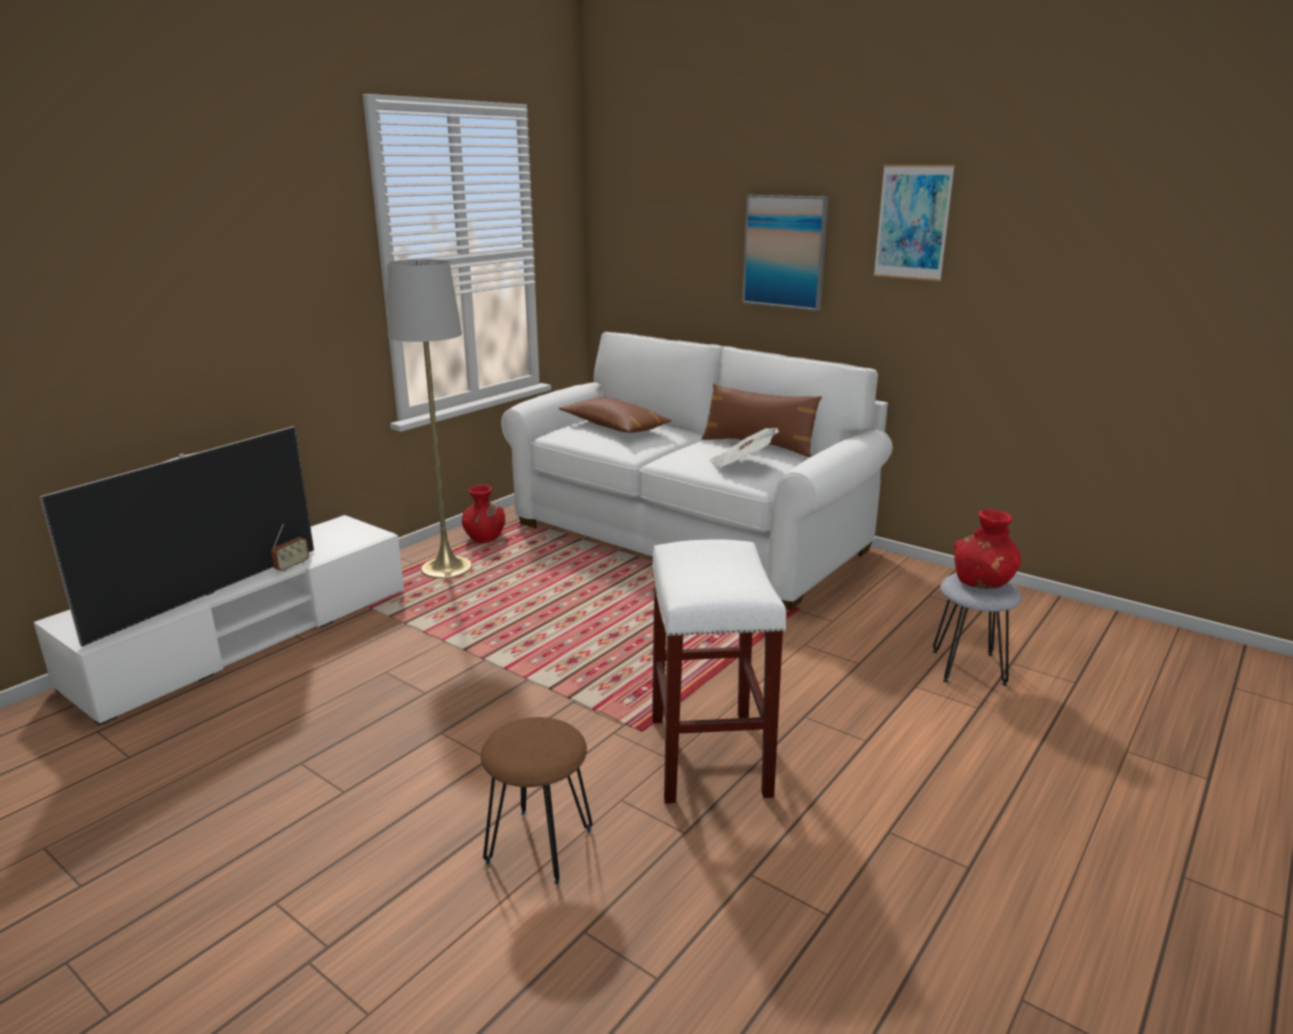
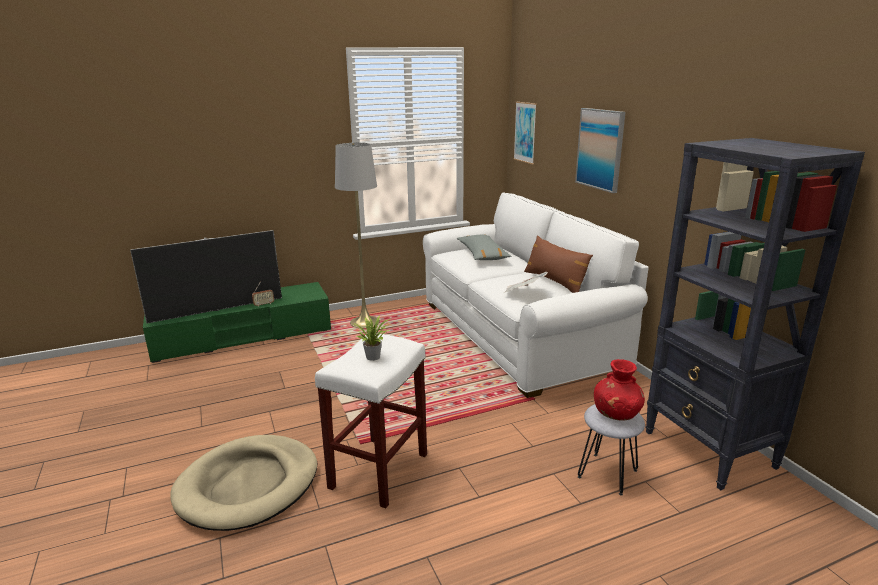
camera: 30 degrees right, 0 degrees up
white tv stand [33,515,404,726] -> green tv stand [143,282,331,363]
red vase [462,485,505,543] -> none
brown stool [481,717,592,885] -> beige dog bed [170,435,317,531]
brown pillow [559,397,672,433] -> grey pillow [457,234,511,260]
picture [873,165,955,281] -> picture moved to [513,102,537,164]
none -> potted plant [353,315,391,361]
none -> black bookcase [645,138,865,490]

